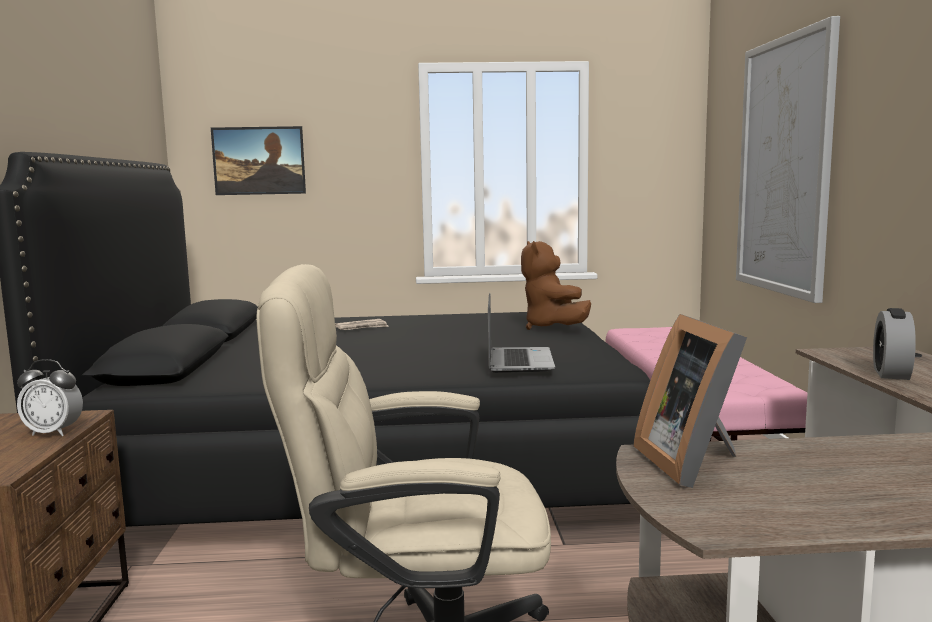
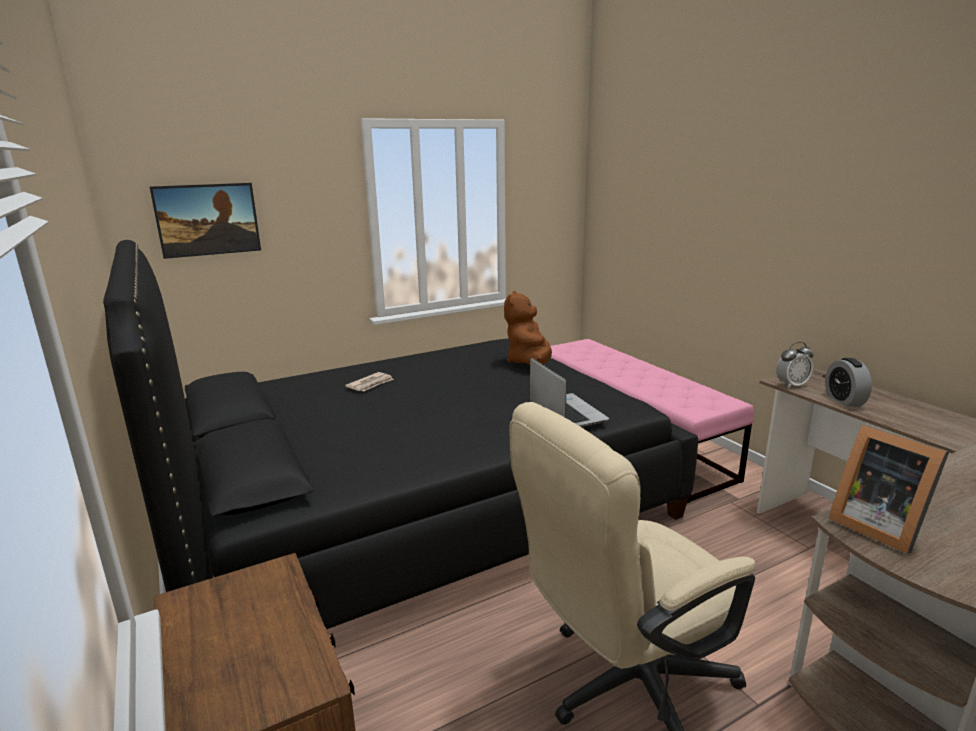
camera: 25 degrees left, 10 degrees up
alarm clock [17,359,83,436] -> alarm clock moved to [776,342,814,389]
brown plush toy [521,241,591,330] -> brown plush toy turned 45 degrees clockwise [504,291,552,365]
picture [736,16,840,303] -> none

